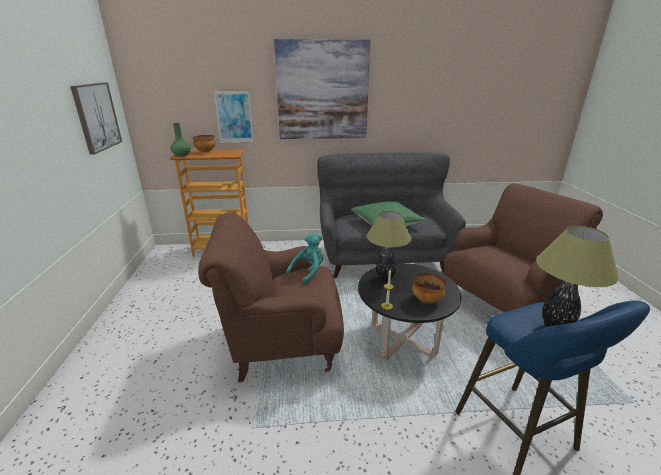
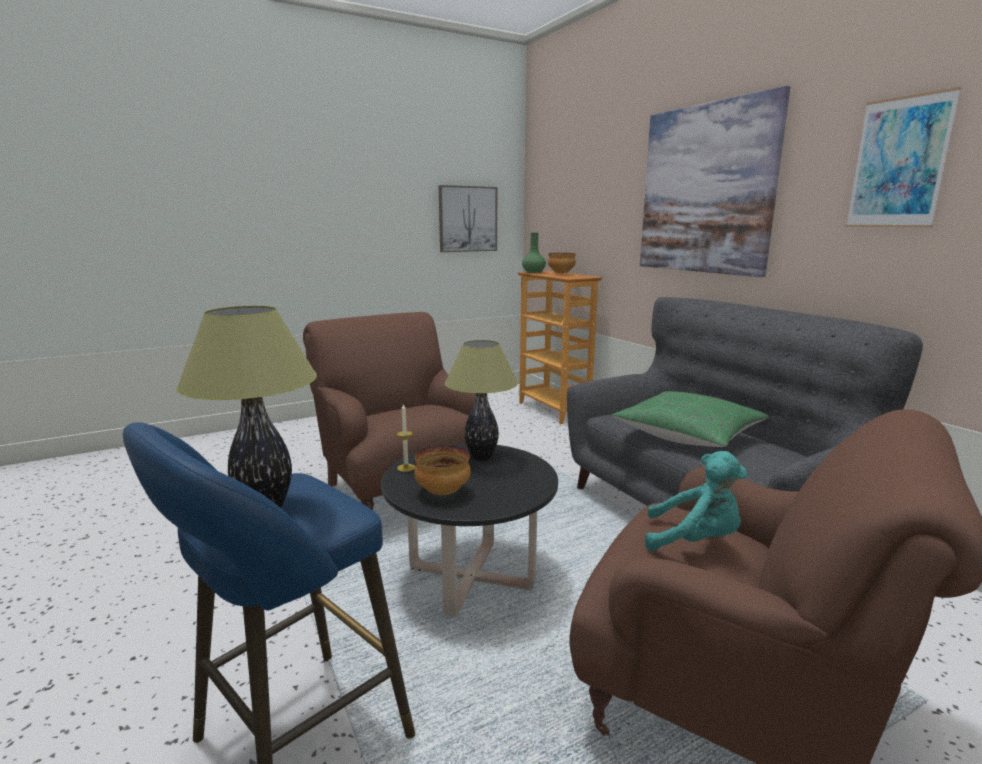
camera: 65 degrees right, 10 degrees down
picture [214,89,254,144] -> picture moved to [846,87,961,228]
turquoise plush toy [286,233,323,285] -> turquoise plush toy moved to [645,451,747,551]

